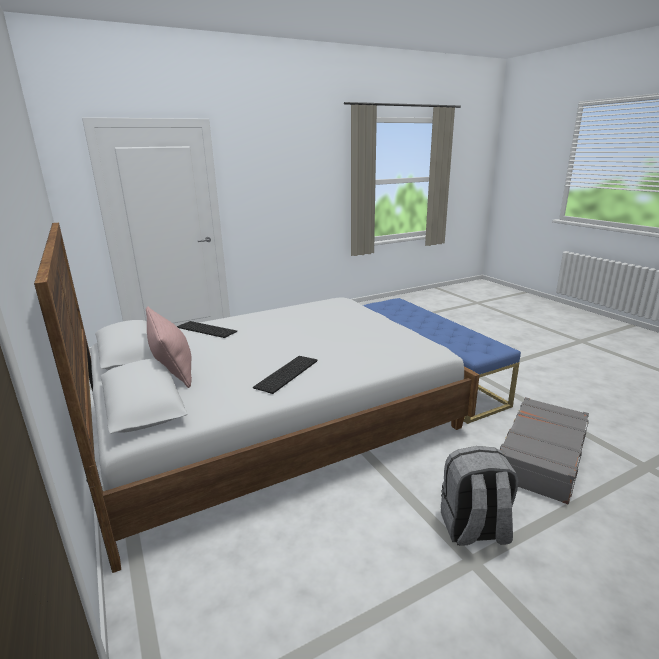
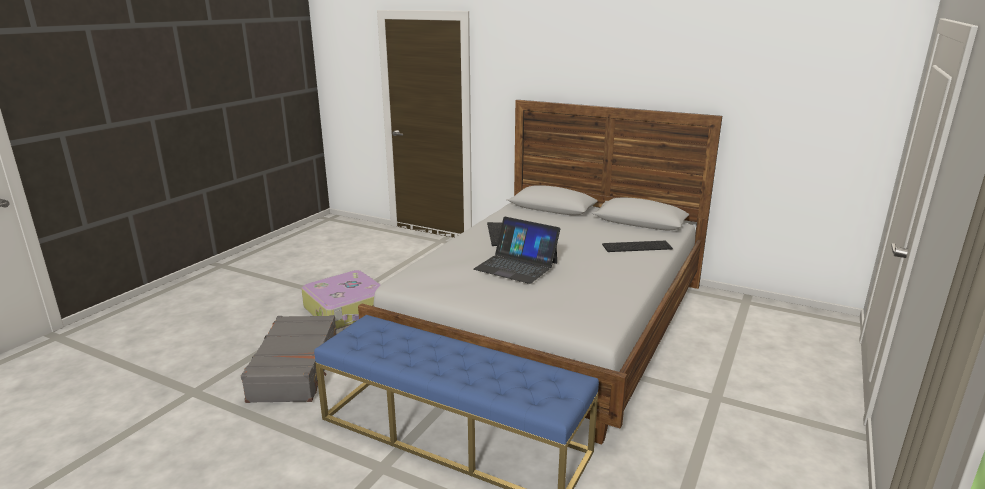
camera: 145 degrees right, 0 degrees up
pink pillow [146,306,192,388] -> none
grey backpack [441,446,518,546] -> suitcase [301,270,381,330]
none -> laptop [474,217,560,284]

